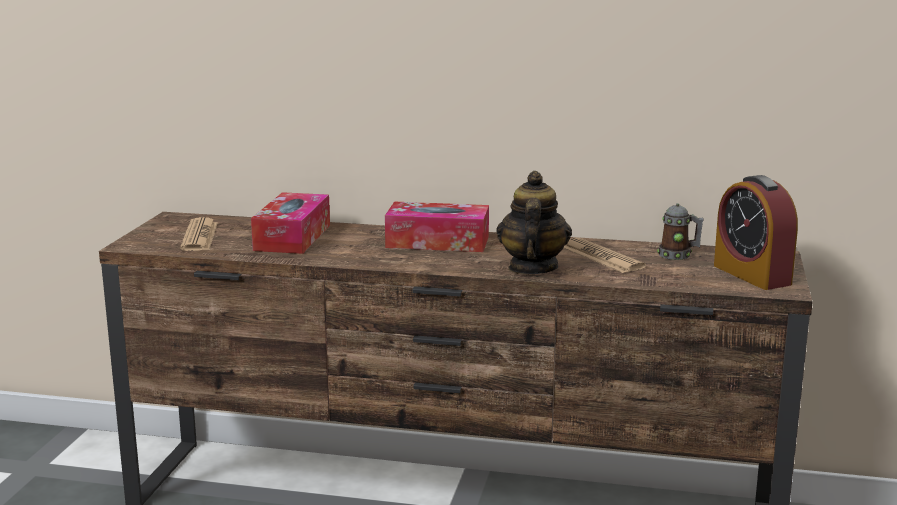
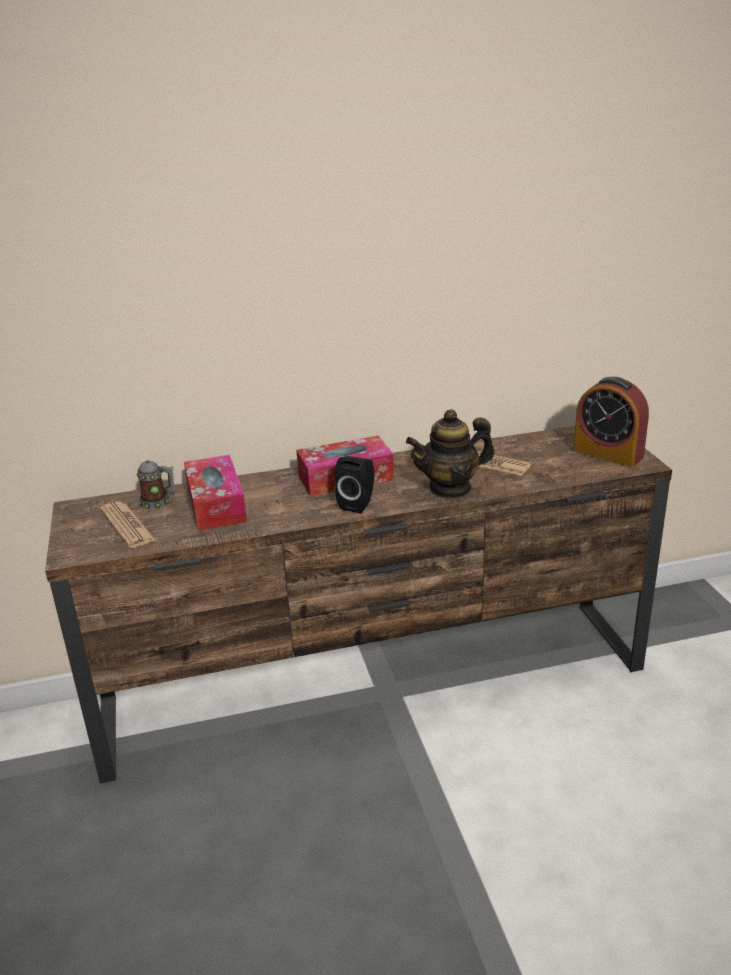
camera: 25 degrees left, 10 degrees up
teapot [496,171,572,274] -> teapot turned 90 degrees counterclockwise [406,409,495,498]
mug [657,203,704,260] -> mug moved to [136,460,175,509]
none -> black speaker [335,456,374,513]

